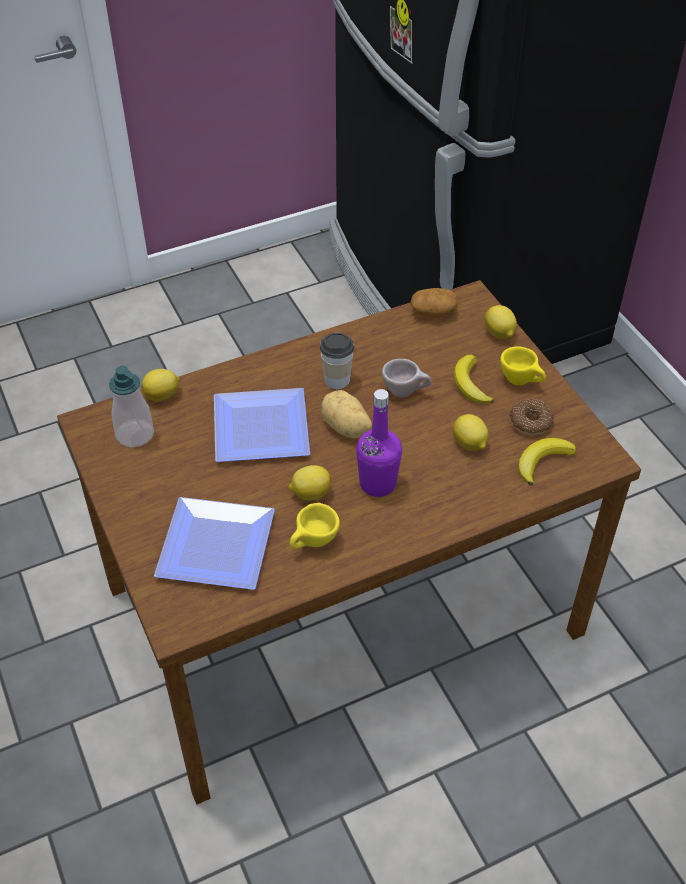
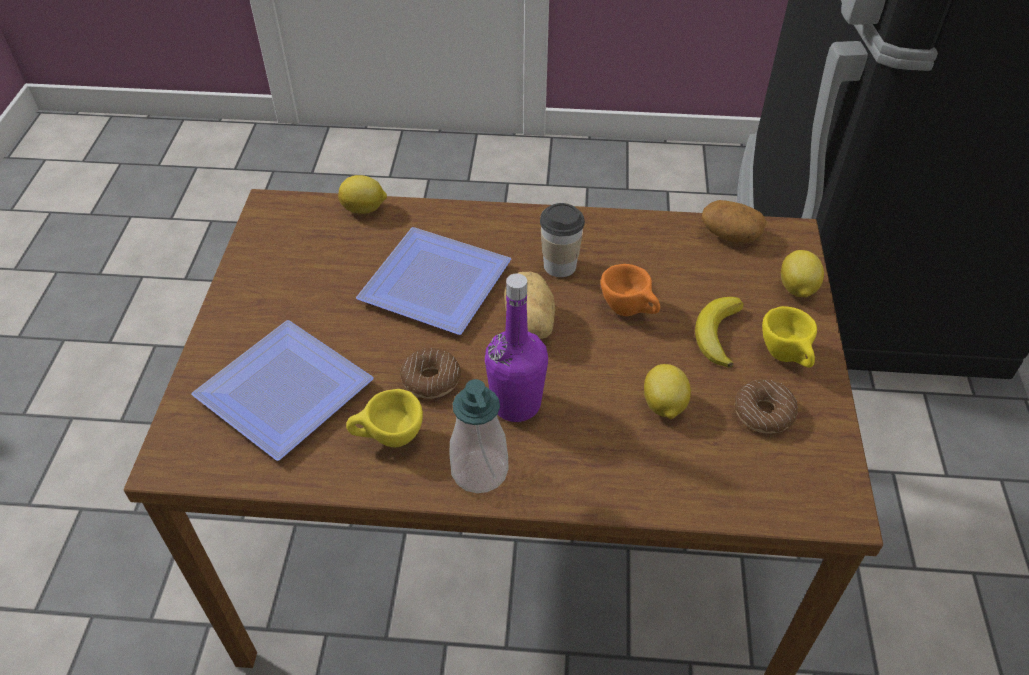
camera: 30 degrees right, 0 degrees up
soap dispenser [109,366,154,447] -> soap dispenser moved to [449,379,508,493]
lemon [289,465,331,501] -> donut [400,348,461,399]
beige cup [382,359,432,397] -> orange cup [600,264,660,316]
banana [518,438,576,486] -> none

